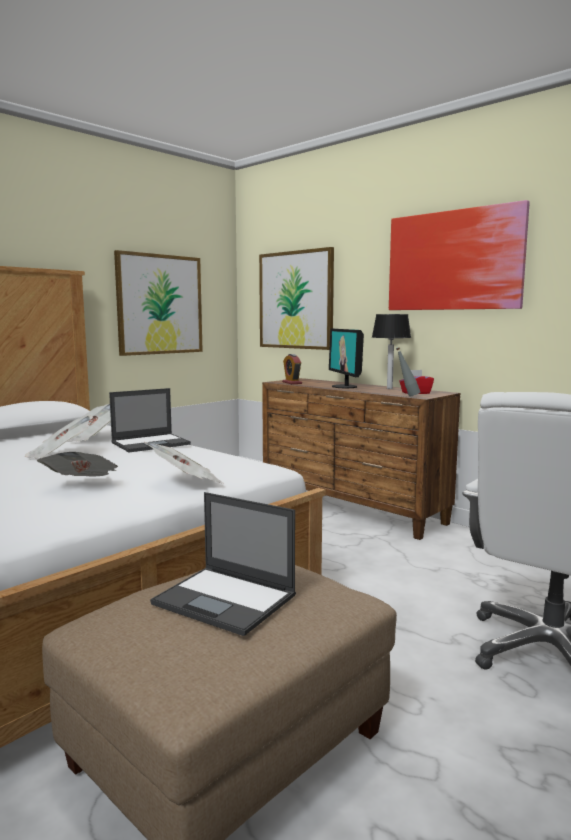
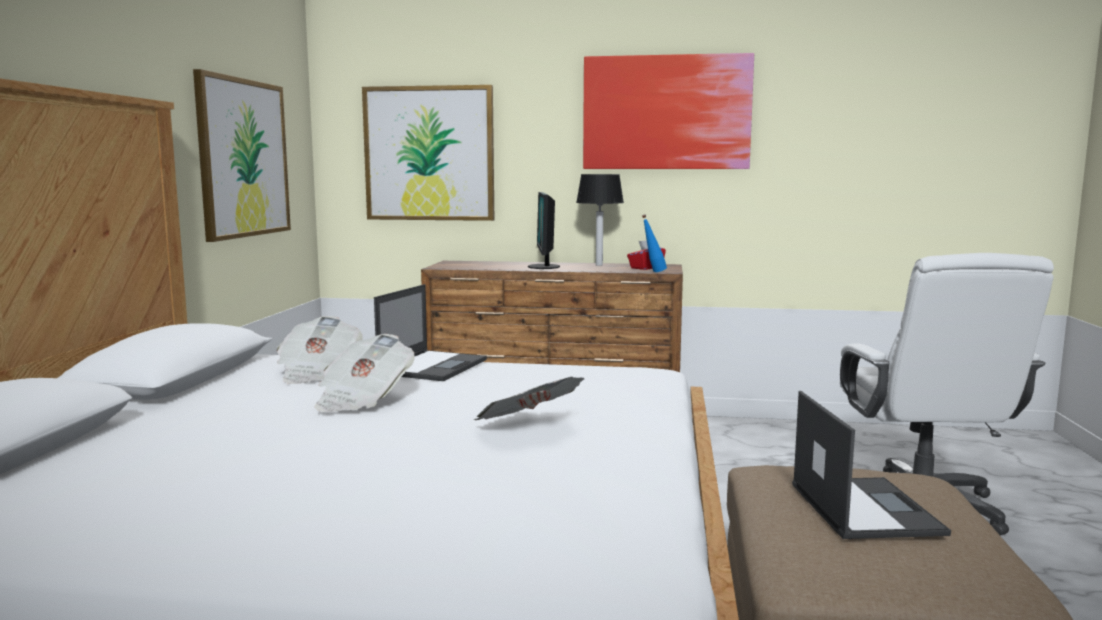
camera: 35 degrees left, 0 degrees up
newspaper [144,442,223,483] -> none
laptop [150,492,296,636] -> laptop turned 90 degrees counterclockwise [792,391,951,539]
alarm clock [282,354,302,384] -> none
monitor [329,328,364,388] -> monitor turned 45 degrees clockwise [528,192,560,269]
grey bottle [396,347,421,397] -> blue bottle [642,214,667,272]

